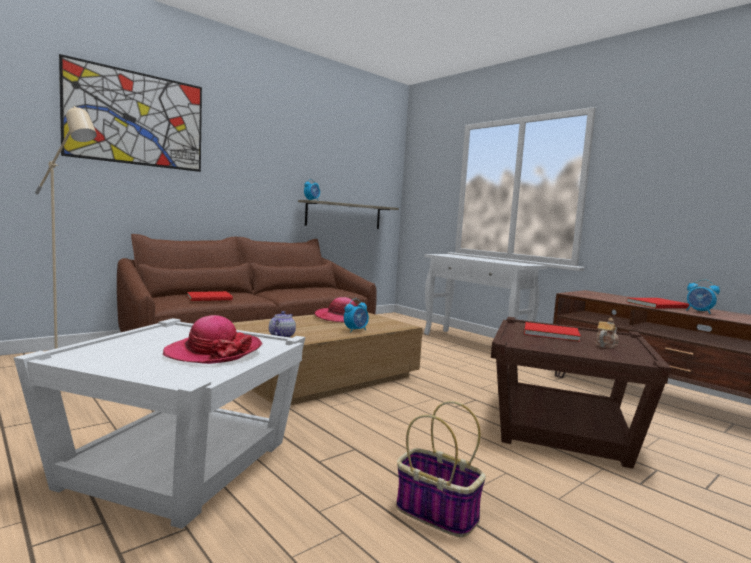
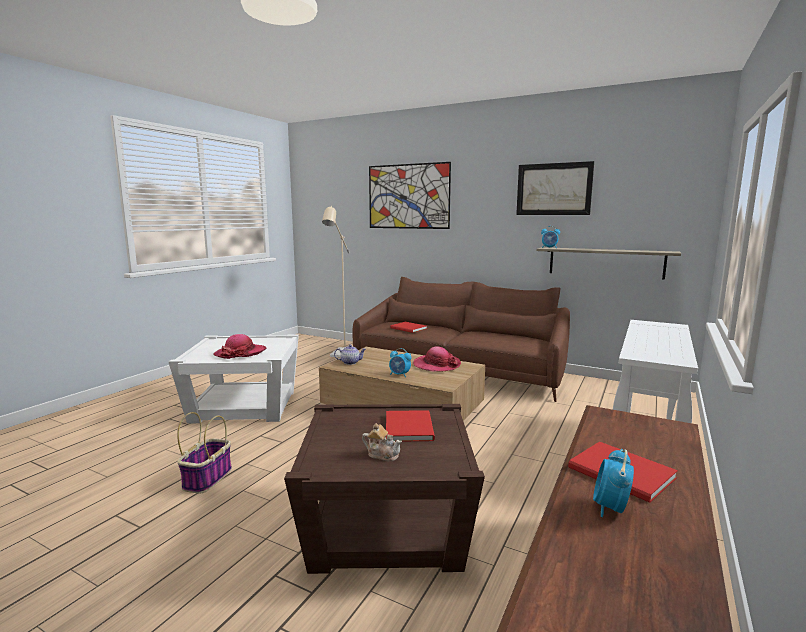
camera: 70 degrees right, 5 degrees up
none -> picture [516,161,594,215]

